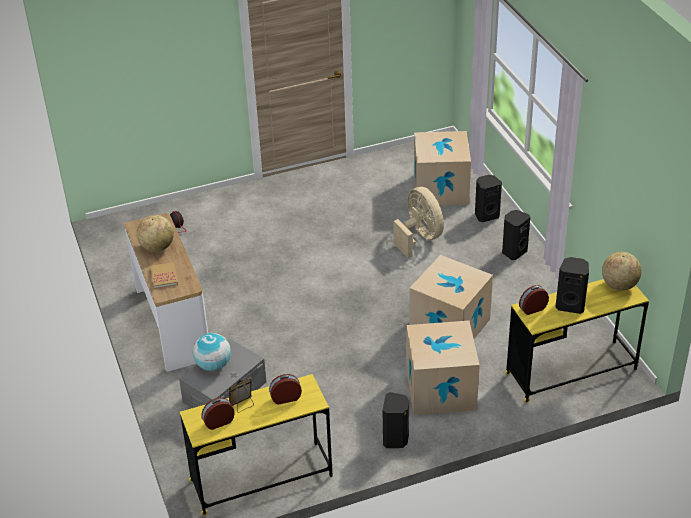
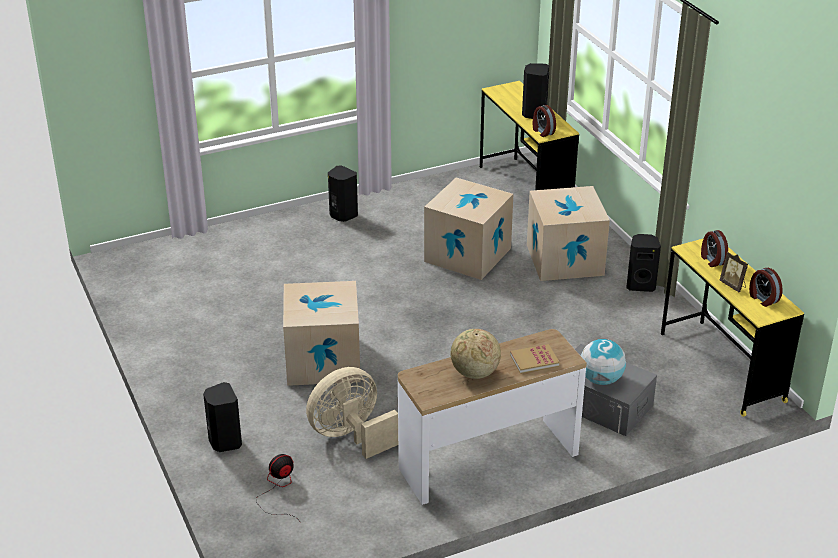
camera: 95 degrees left, 5 degrees down
beige fan [394,187,444,258] -> beige fan moved to [306,367,398,459]
cardboard box [414,131,471,206] -> cardboard box moved to [283,281,361,386]
black speaker [475,175,502,222] -> black speaker moved to [203,382,242,452]
globe [602,252,642,291] -> none

